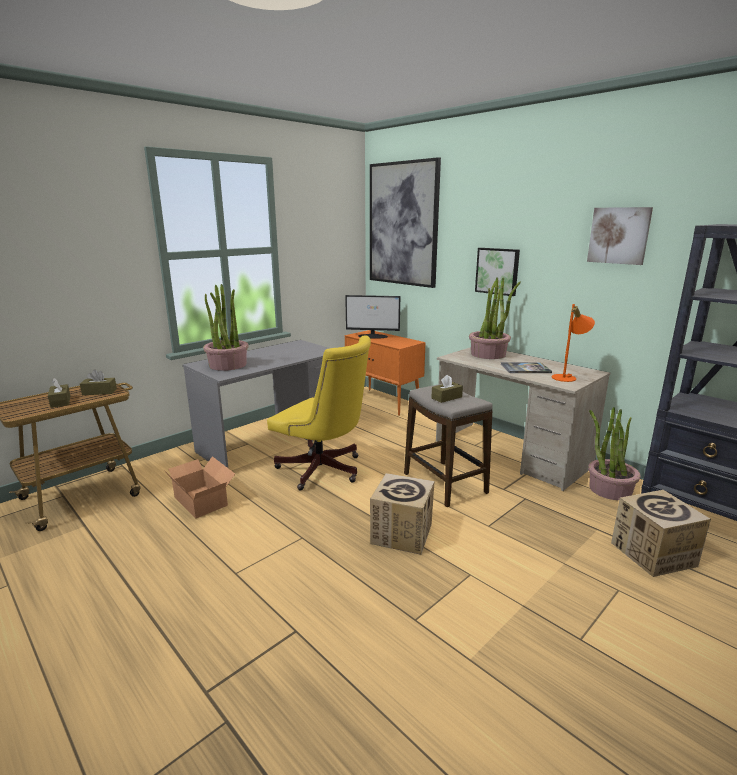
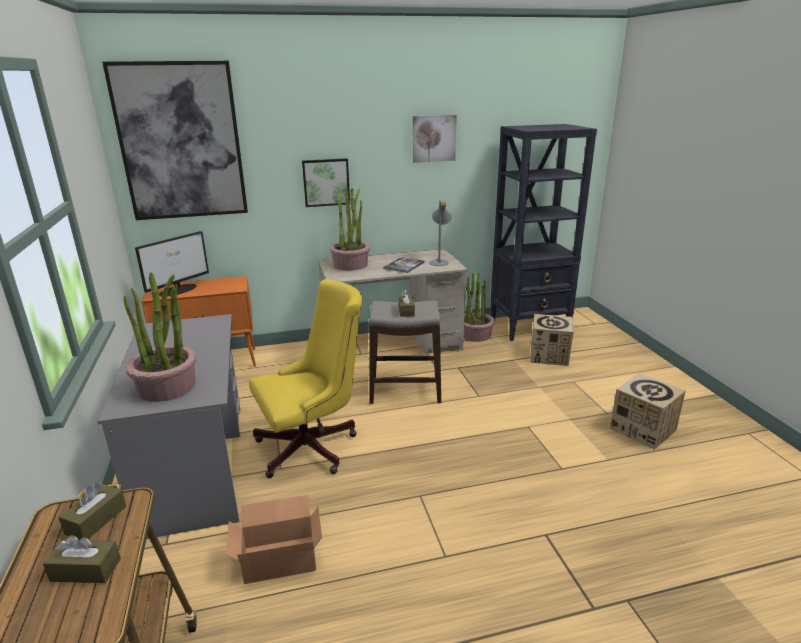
camera: 60 degrees left, 5 degrees up
cardboard box [370,473,435,555] -> cardboard box moved to [610,373,686,450]
orange table lamp [552,304,595,382] -> grey table lamp [430,200,451,266]

